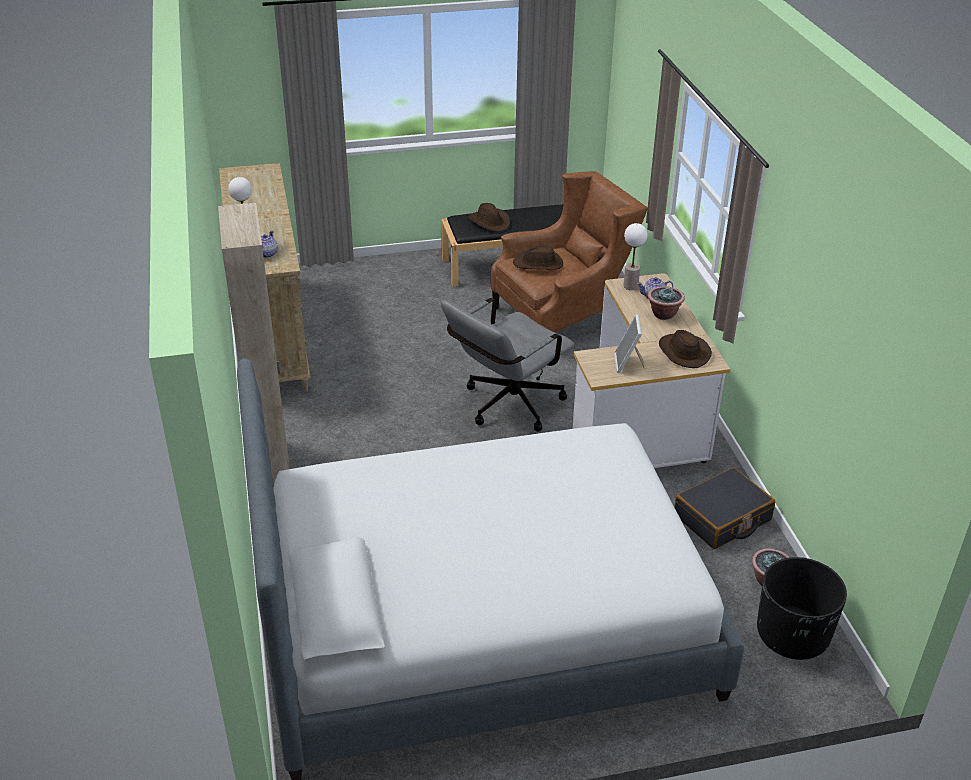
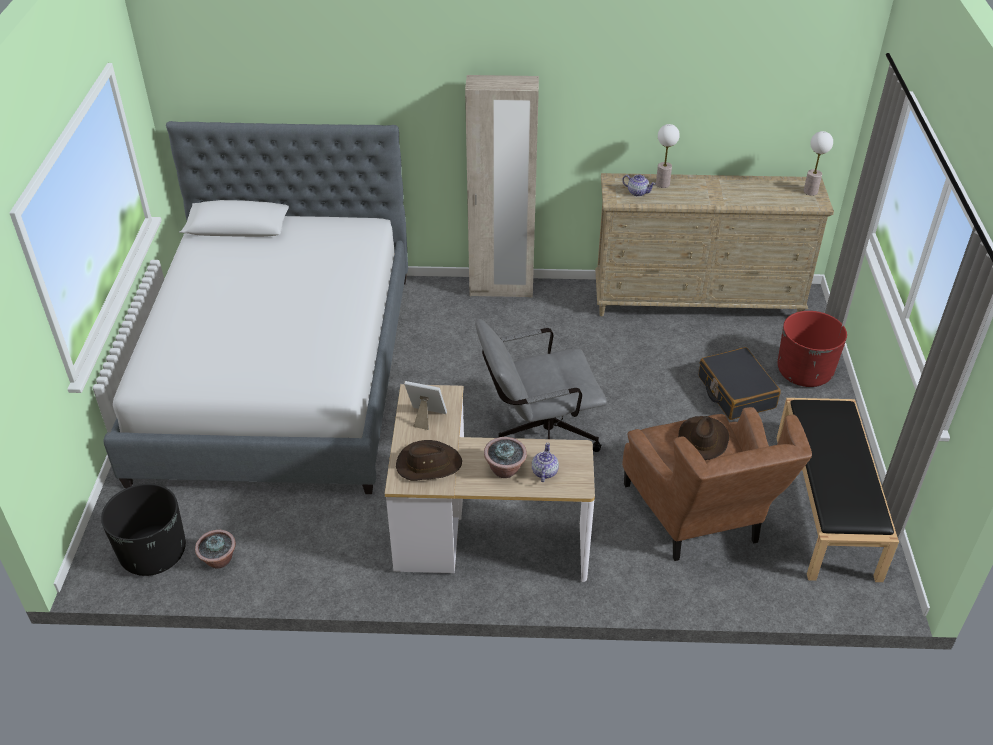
camera: 105 degrees right, 5 degrees up
grey office chair [441,298,574,432] -> grey office chair turned 75 degrees counterclockwise [475,318,607,452]
brown hat [468,203,510,232] -> none
table lamp [623,223,647,290] -> table lamp moved to [804,131,833,196]
black suitcase [674,467,775,549] -> black suitcase moved to [699,347,781,420]
none -> red planter [778,311,847,387]

